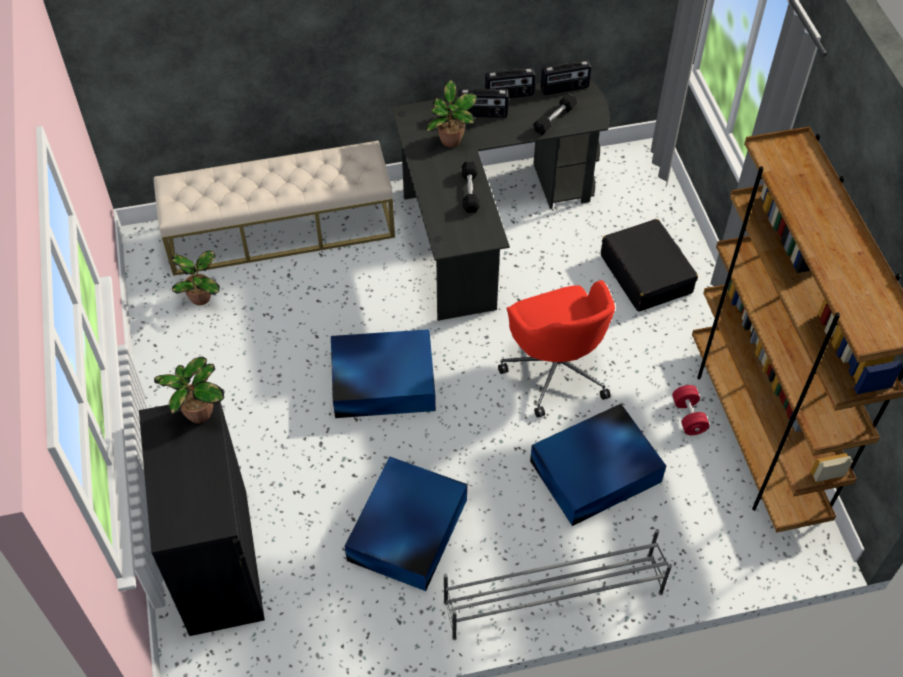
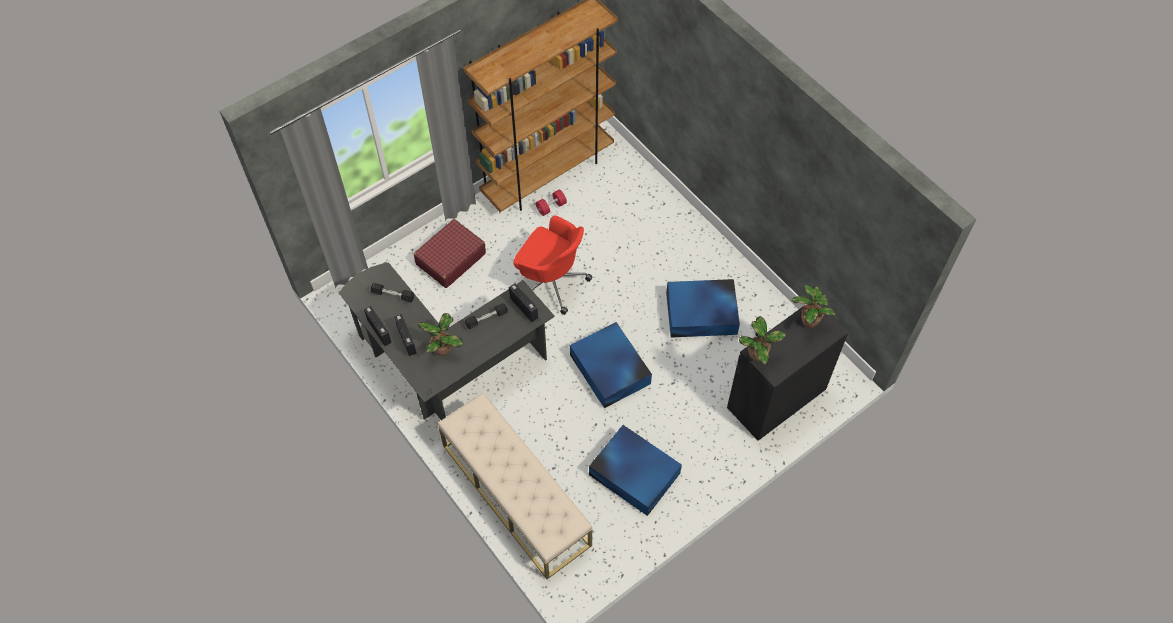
camera: 115 degrees left, 5 degrees up
potted plant [172,251,220,305] -> potted plant moved to [792,285,835,328]
grey shoe rack [444,529,672,640] -> none
red office chair [498,280,615,418] -> red office chair turned 75 degrees clockwise [513,216,593,315]
blue storage box [530,404,666,526] -> blue storage box moved to [589,425,682,516]
radio [540,60,591,95] -> radio moved to [509,283,538,322]
black suitcase [601,219,698,312] -> red suitcase [414,219,486,288]

